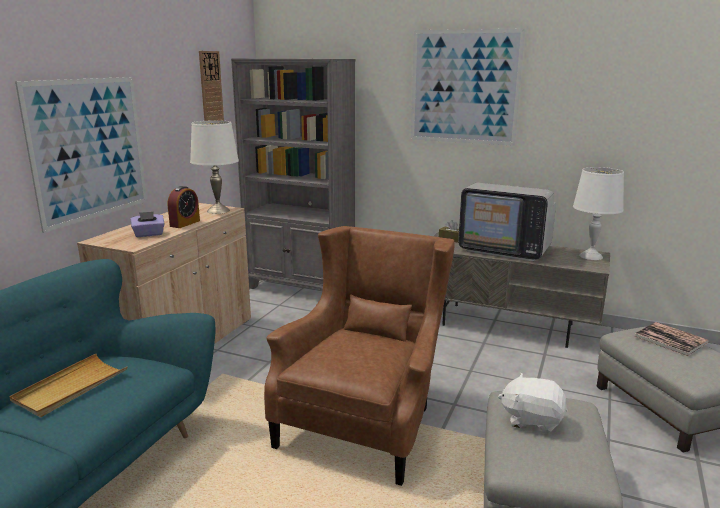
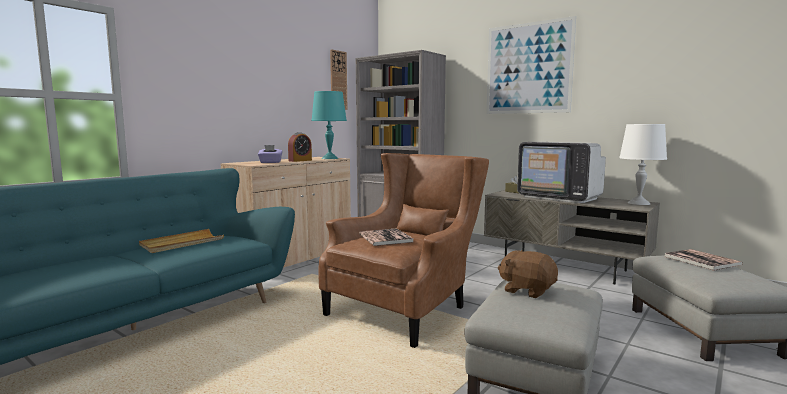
camera: 15 degrees right, 10 degrees down
picture [15,77,147,233] -> none
white table lamp [190,120,239,214] -> turquoise table lamp [311,91,347,159]
white plush toy [498,373,567,434] -> brown plush toy [498,250,558,298]
none -> book [359,228,413,246]

